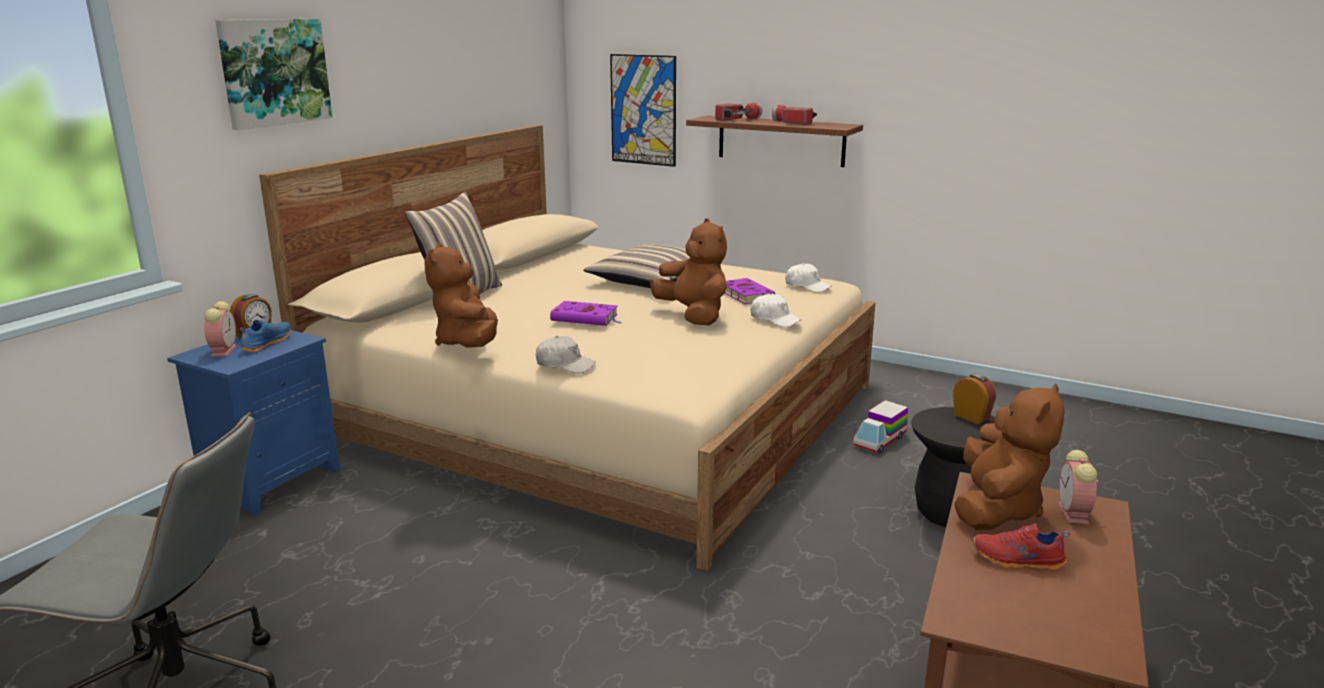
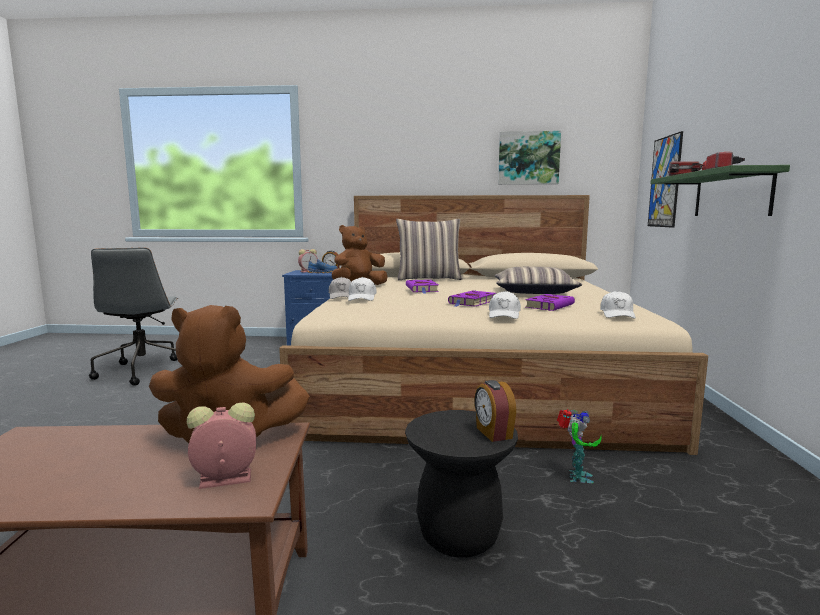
camera: 65 degrees right, 10 degrees down
picture [215,19,333,130] -> picture moved to [498,131,561,184]
brown plush toy [650,218,727,325] -> purple book [448,291,496,307]
brown shelf [686,115,863,167] -> green shelf [650,165,790,216]
toy truck [853,400,908,453] -> toy robot [557,409,601,483]
alarm clock [953,373,996,424] -> alarm clock turned 135 degrees clockwise [474,380,516,442]
red shoe [973,524,1070,570] -> none
none -> white cap [348,277,376,301]

